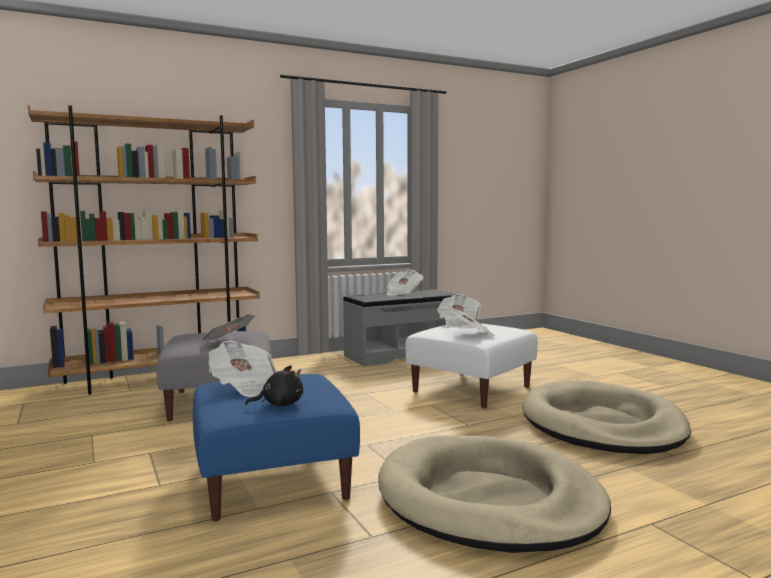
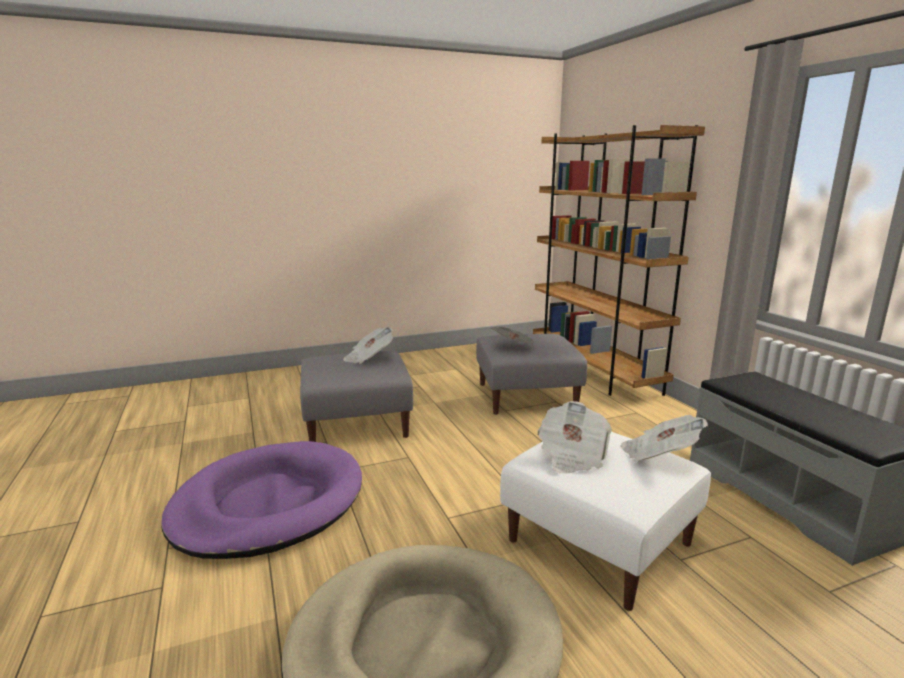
camera: 95 degrees right, 10 degrees up
blue ottoman [193,374,360,521] -> grey ottoman [300,351,413,442]
black plush toy [245,365,303,406] -> none
beige dog bed [378,435,611,553] -> purple dog bed [161,441,362,559]
newspaper [386,270,423,296] -> none

